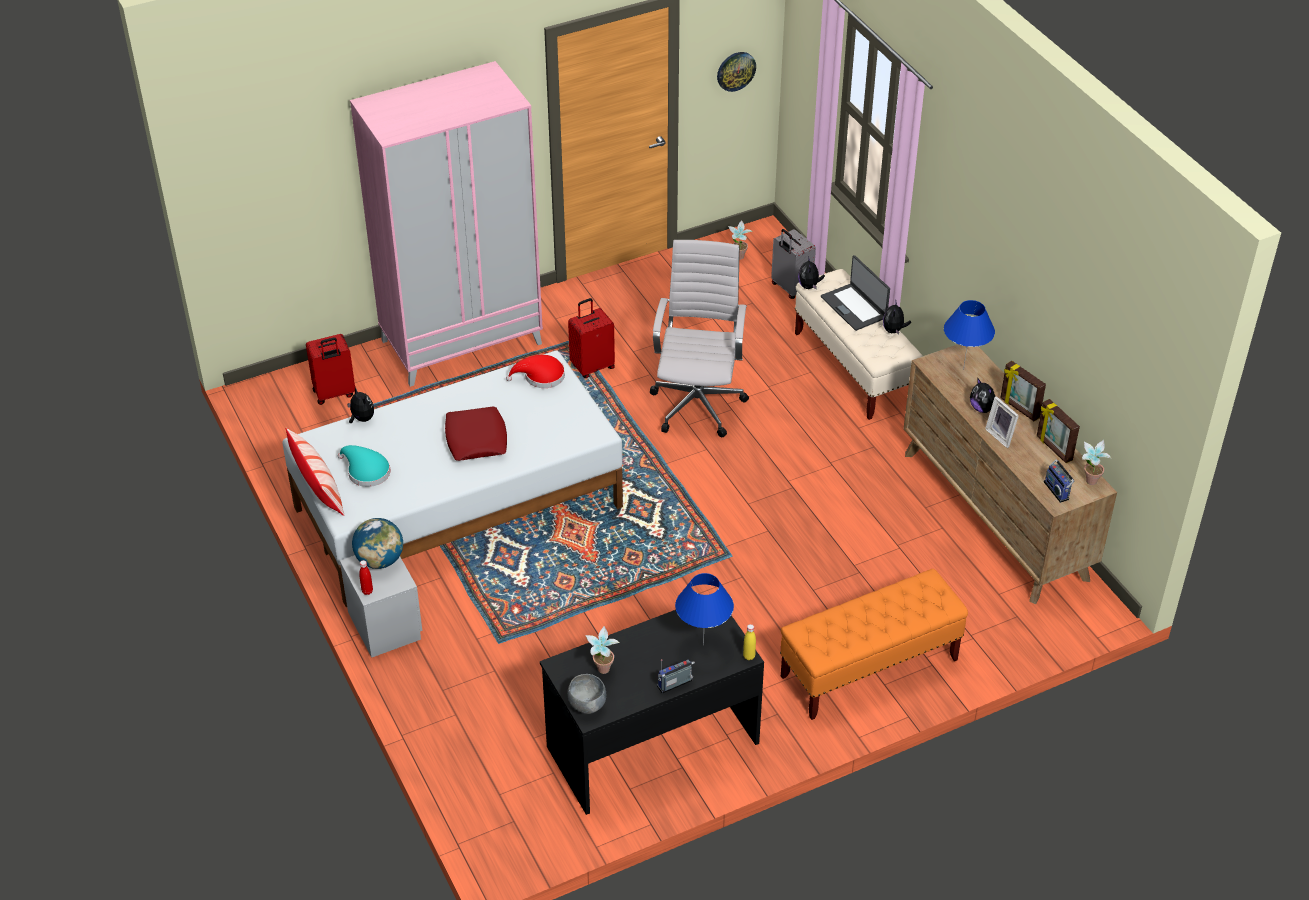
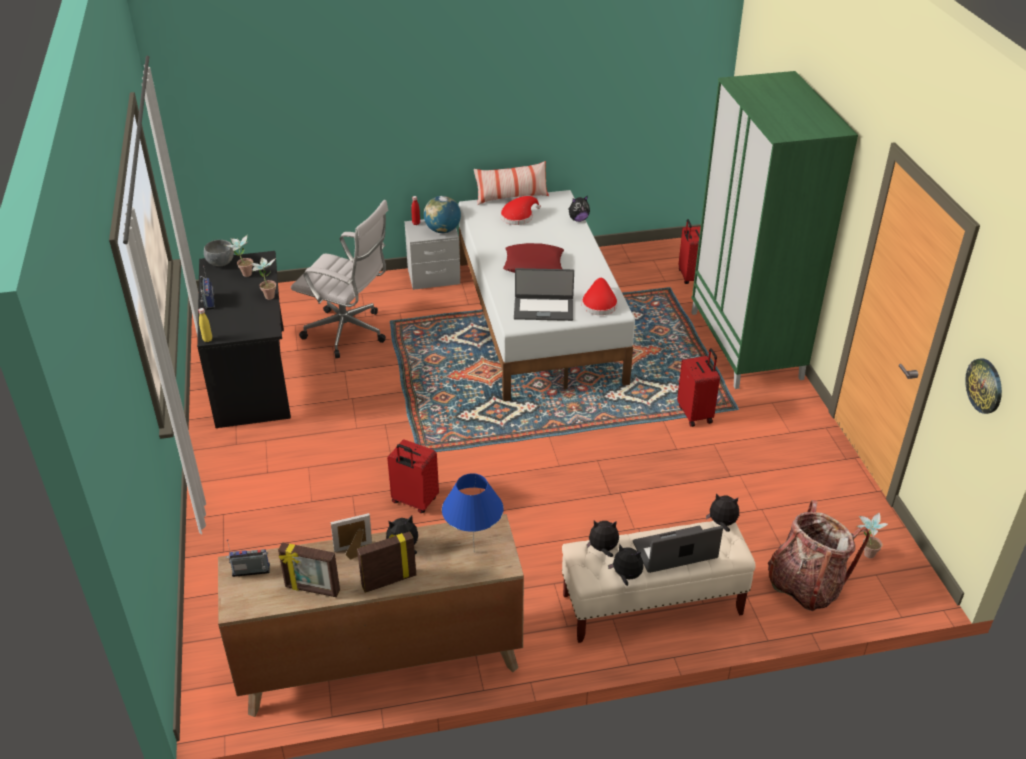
camera: 105 degrees right, 5 degrees down
turquoise hat [338,445,390,487] -> red hat [501,196,541,225]
pink wardrobe [350,61,543,387] -> green wardrobe [691,71,858,389]
white office chair [650,240,749,437] -> white office chair moved to [291,200,388,358]
blue table lamp [675,573,734,645] -> none
grey suitcase [771,229,816,299] -> backpack [768,500,870,611]
orange bench [780,569,968,720] -> none
picture frame [1037,399,1080,463] -> picture frame turned 150 degrees counterclockwise [278,542,340,597]
potted plant [1082,440,1112,485] -> potted plant moved to [250,257,276,300]
none -> red suitcase [387,439,439,513]
none -> laptop [514,268,574,321]
none -> plush toy [587,521,619,557]

